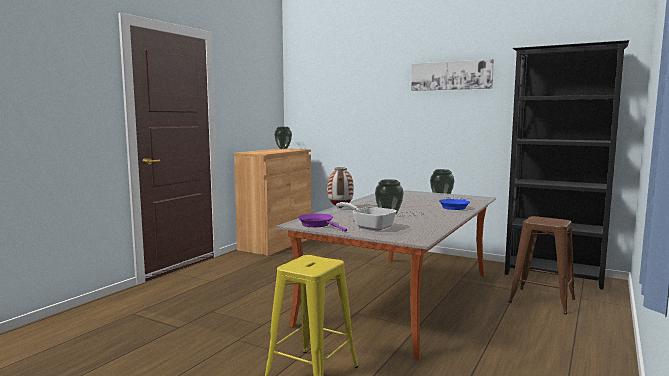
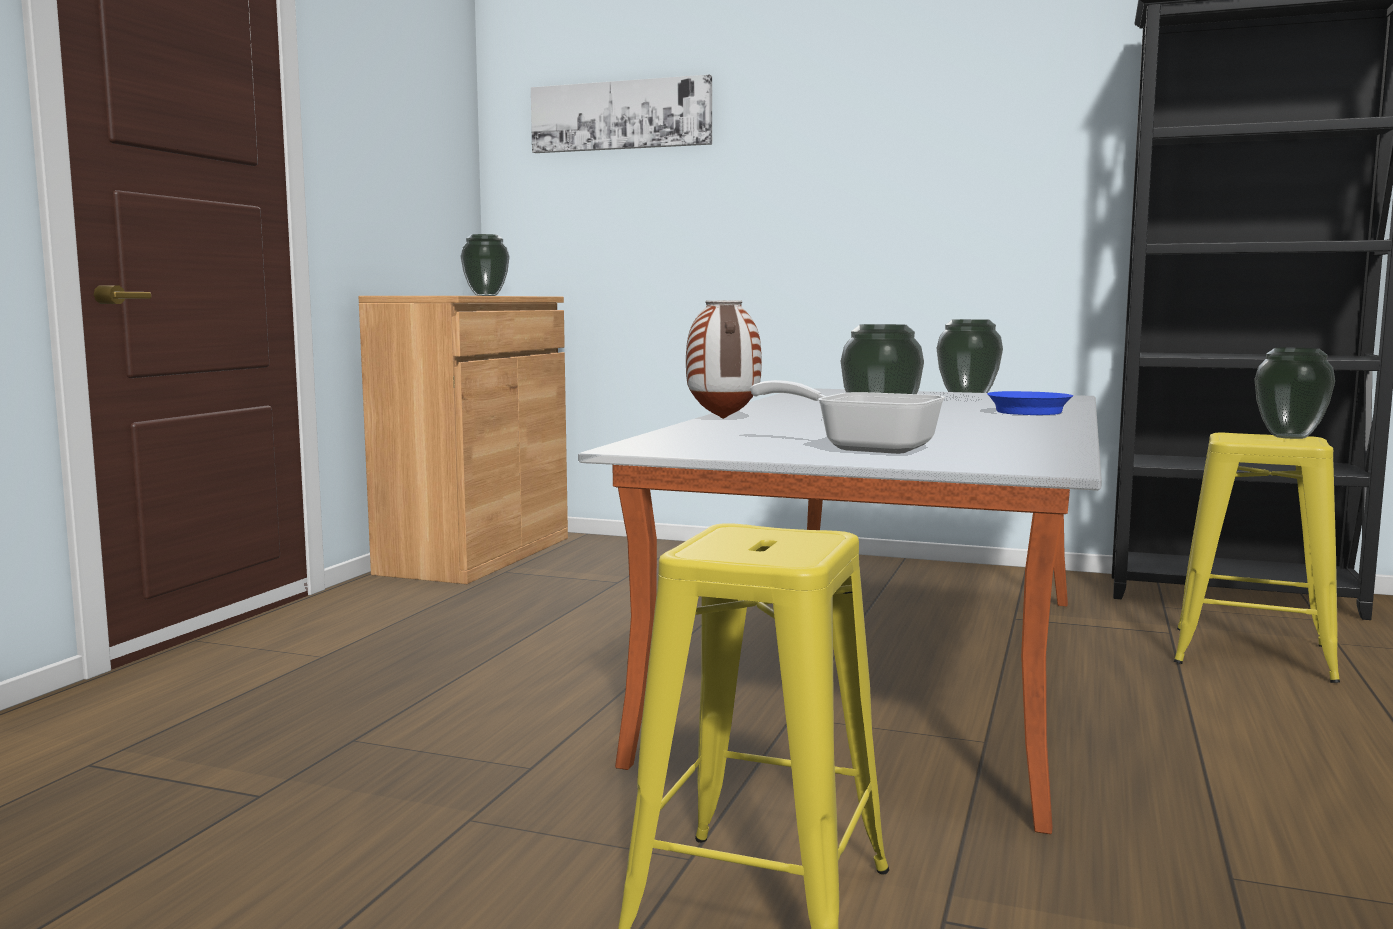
camera: 10 degrees left, 0 degrees up
purple frying pan [298,214,347,231] -> none
picture [411,59,494,91] -> picture moved to [531,74,712,153]
brown stool [509,216,575,314] -> yellow stool [1174,433,1340,683]
none -> vase [1254,348,1335,439]

